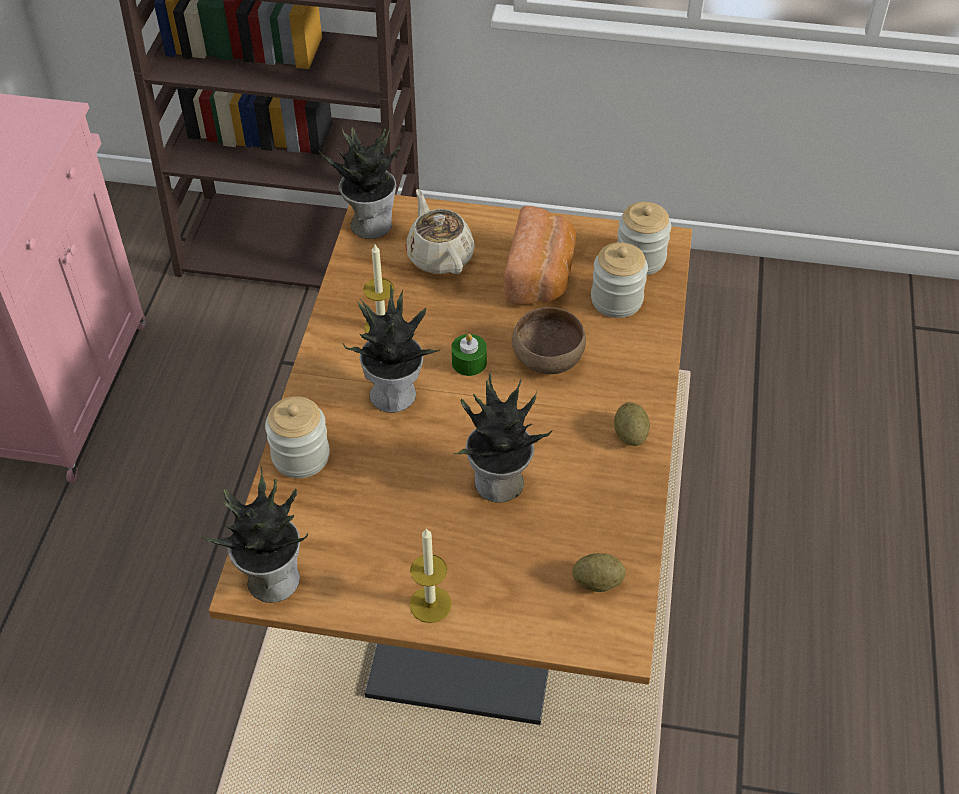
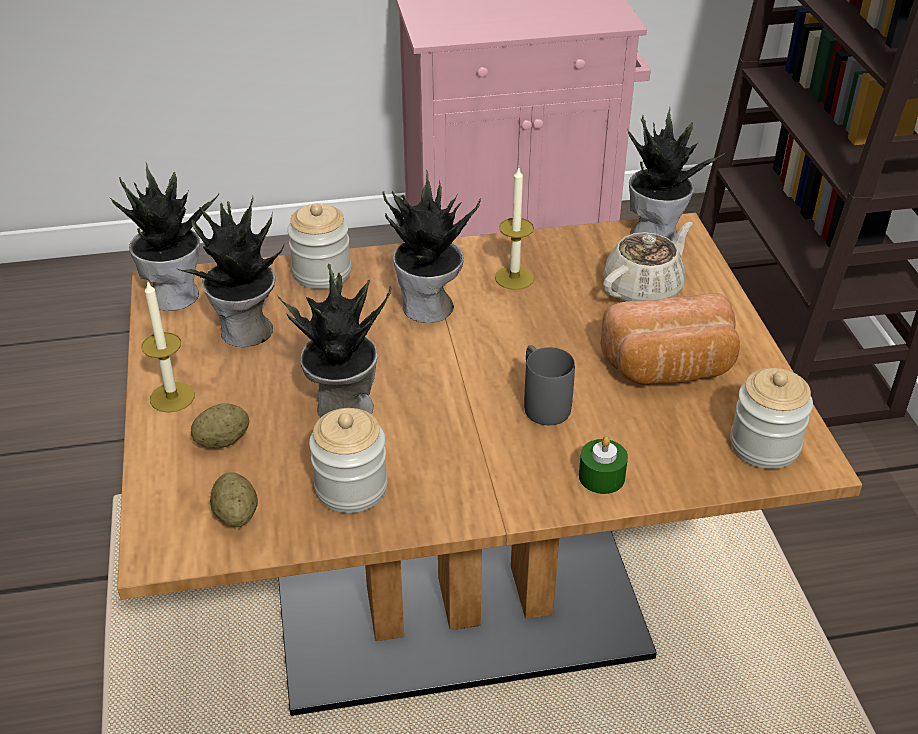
camera: 70 degrees right, 10 degrees down
green candle [451,334,487,376] -> green candle moved to [579,436,628,494]
brown bowl [512,307,586,374] -> grey mug [524,345,575,425]
jar [591,242,648,318] -> jar moved to [309,408,388,513]
potato [614,402,650,446] -> potato moved to [191,403,249,448]
none -> potted plant [176,196,284,347]

